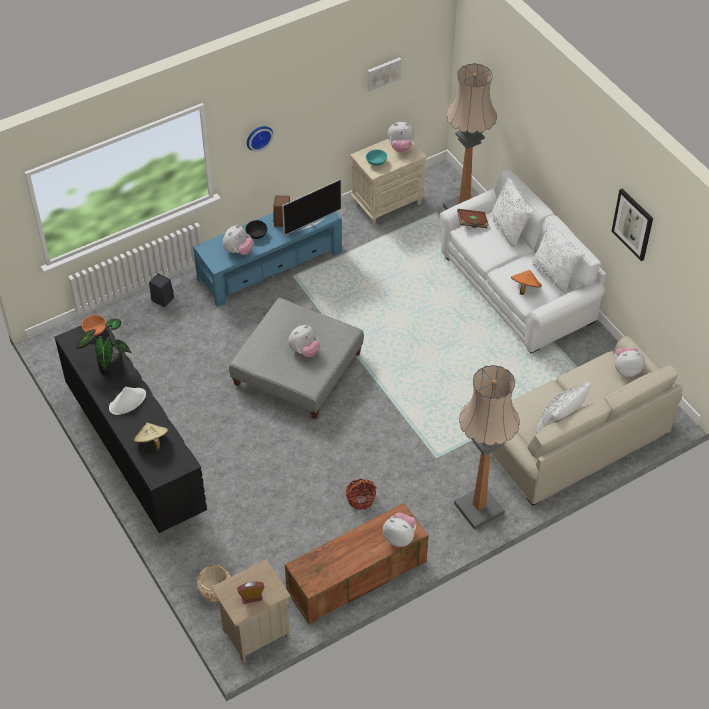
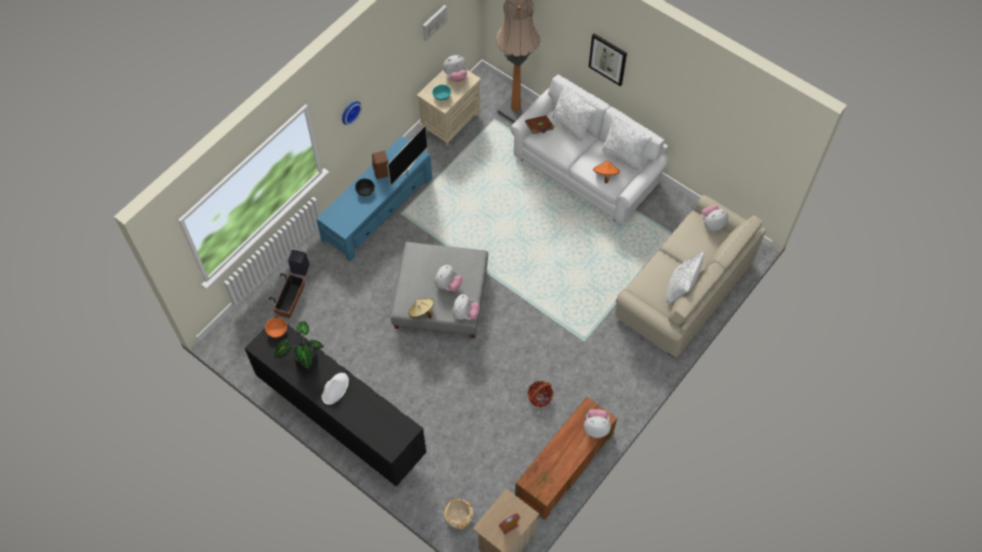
camera: 20 degrees left, 10 degrees up
beige hat [134,422,168,451] -> beige hat moved to [409,298,434,319]
plush toy [223,225,254,255] -> plush toy moved to [452,294,480,320]
floor lamp [454,365,520,530] -> none
picture [611,189,653,261] -> picture moved to [589,34,627,86]
none -> planter [269,273,305,319]

